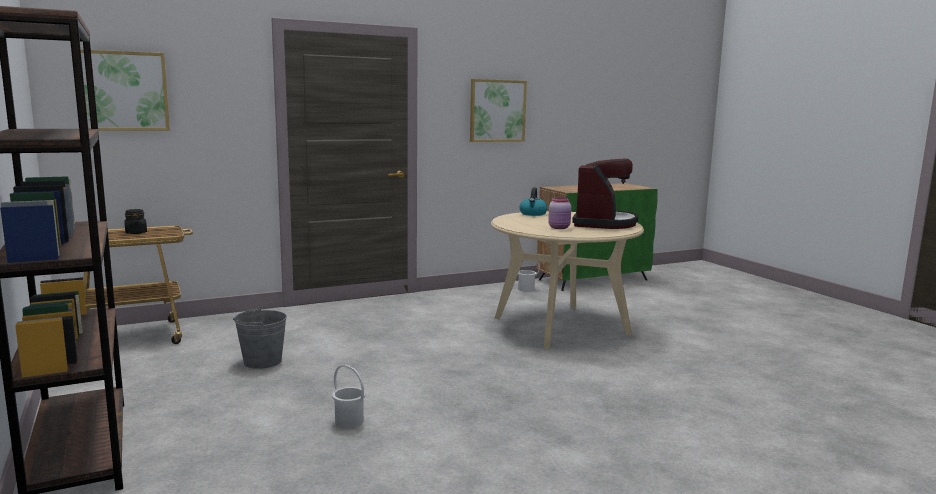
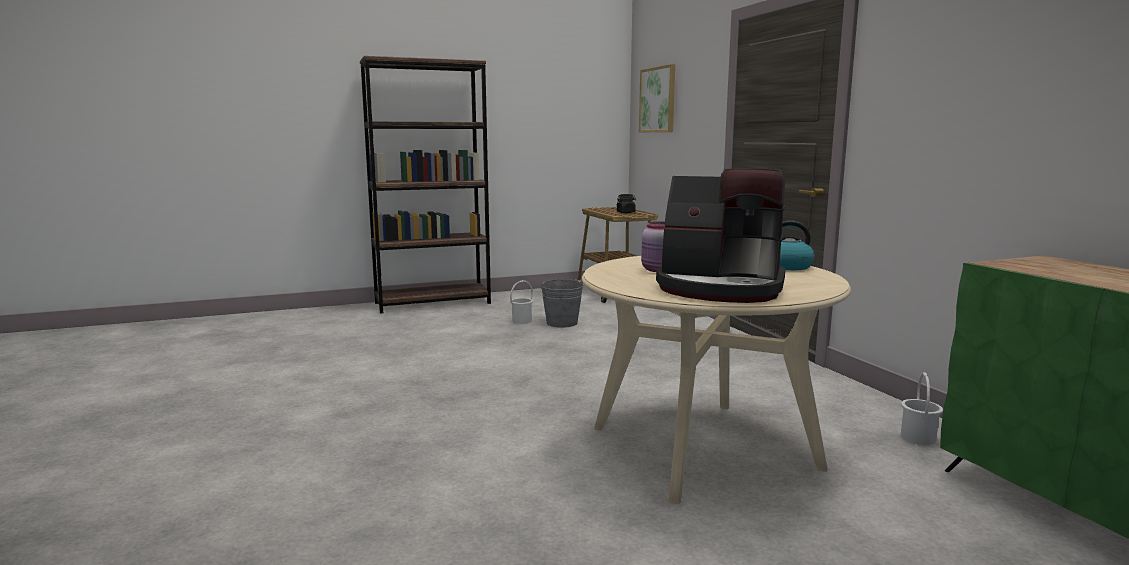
camera: 95 degrees right, 0 degrees up
white bucket [332,365,366,429] -> white bucket moved to [510,280,533,324]
picture [470,79,527,142] -> none

